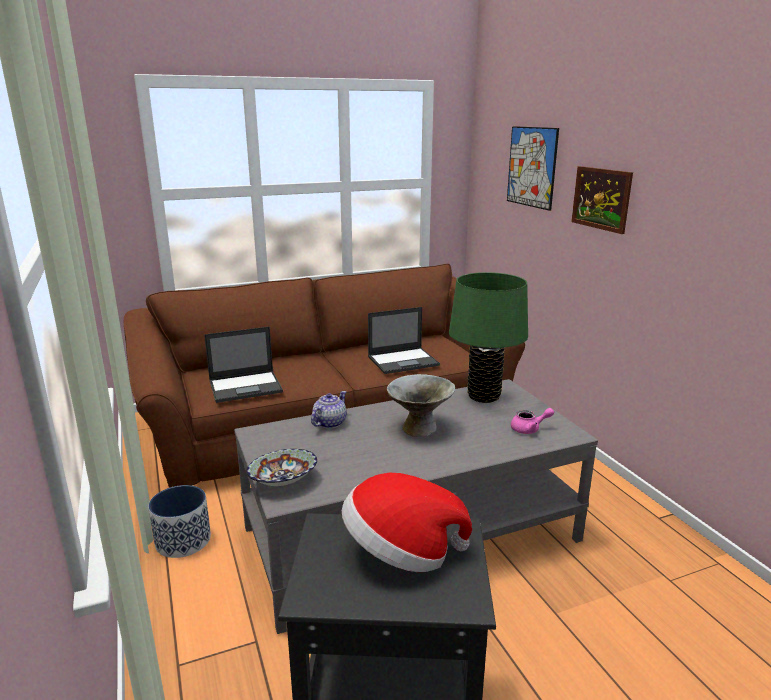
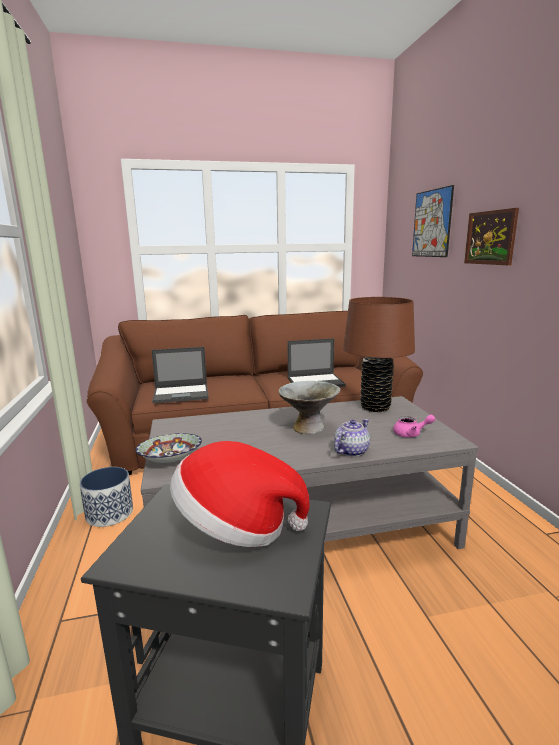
camera: 10 degrees right, 5 degrees down
teapot [311,391,347,429] -> teapot moved to [334,419,370,457]
green table lamp [449,272,528,403] -> brown table lamp [343,297,415,412]

